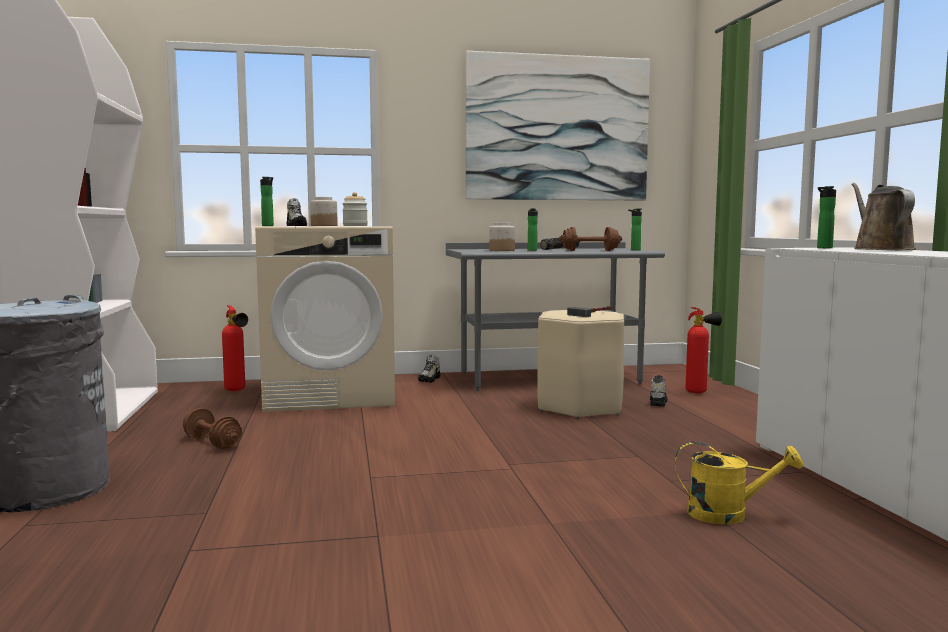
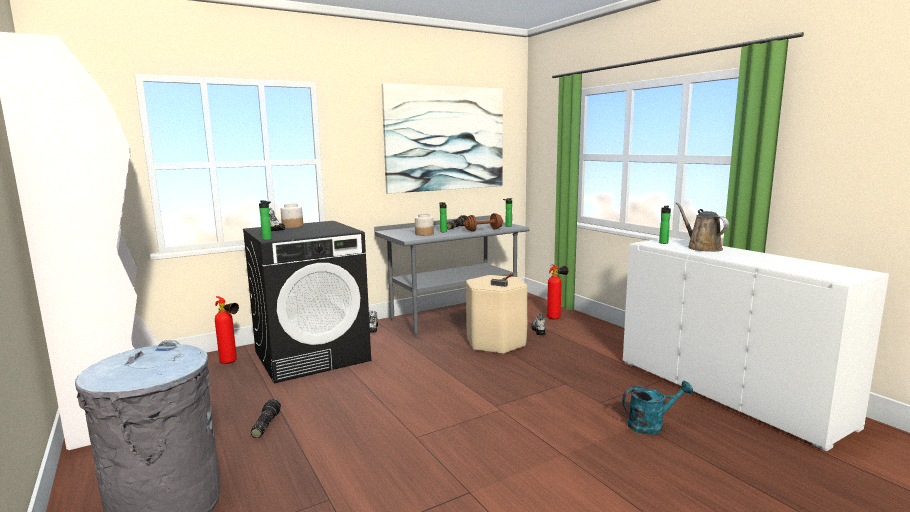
camera: 20 degrees left, 5 degrees up
brown dumbbell [183,408,242,449] -> flashlight [250,399,281,438]
beige washing machine [255,226,395,412] -> black washing machine [243,221,371,383]
jar [342,192,368,226] -> none
yellow watering can [675,441,803,525] -> turquoise watering can [622,380,693,435]

